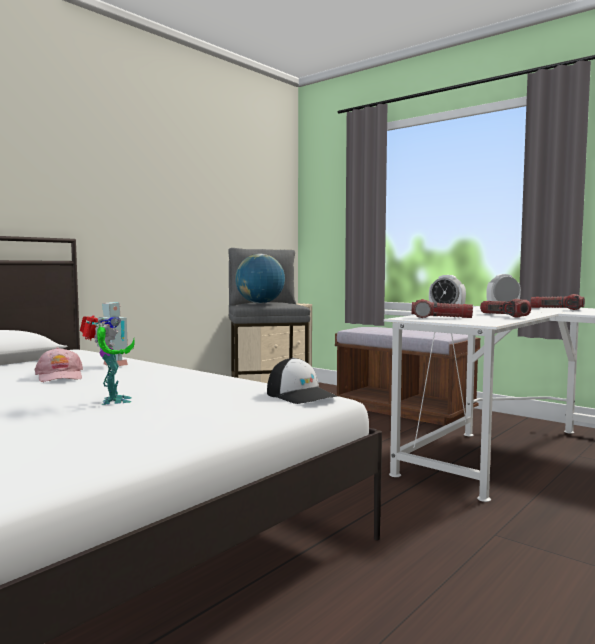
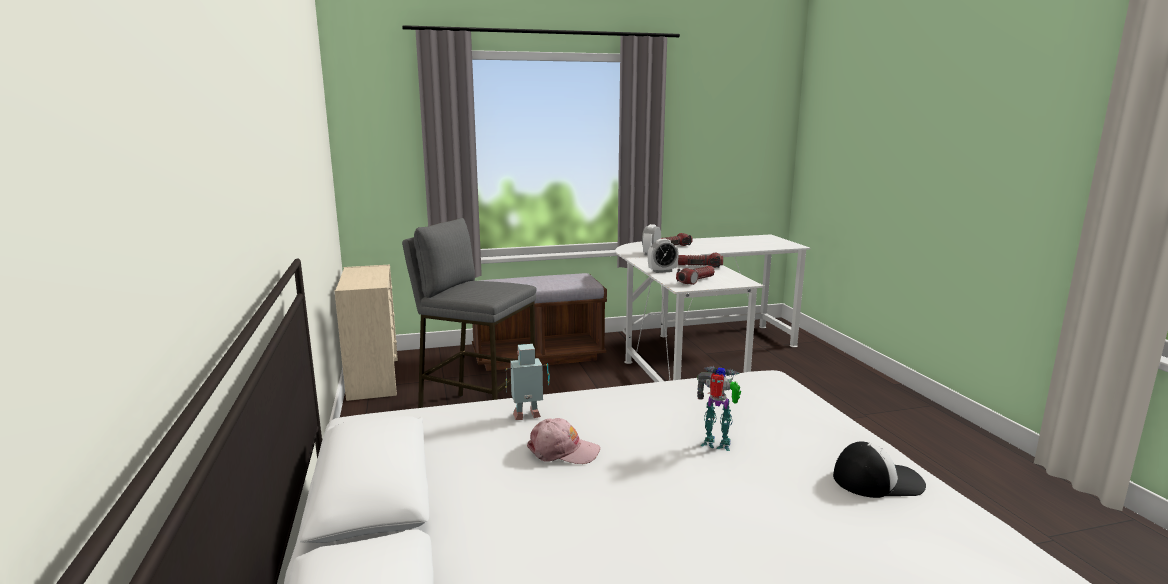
camera: 55 degrees left, 10 degrees up
globe [235,254,285,303] -> none
cap [267,358,337,404] -> cap moved to [833,442,926,498]

